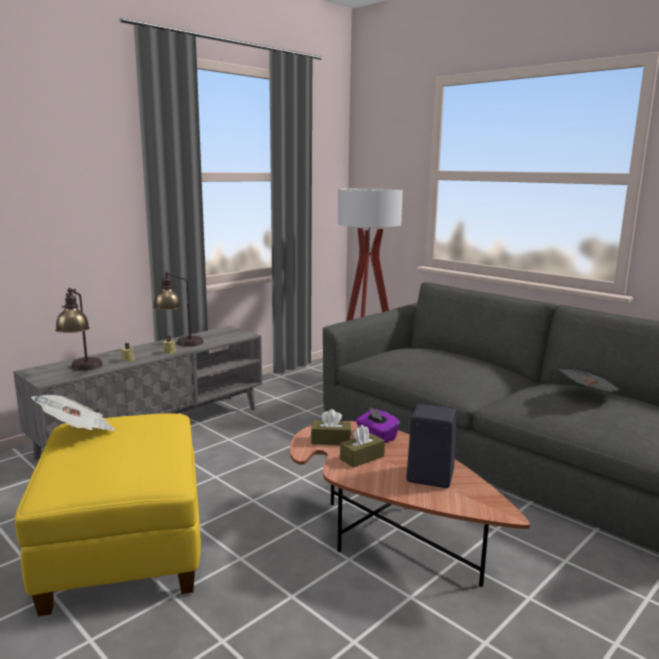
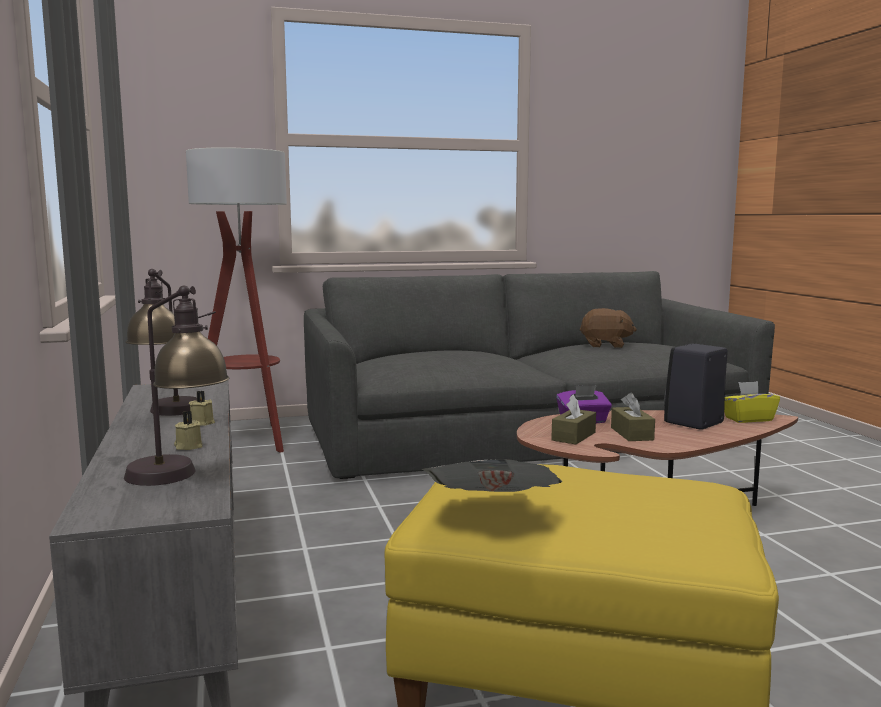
camera: 60 degrees left, 5 degrees down
newspaper [558,369,619,392] -> brown plush toy [580,308,637,348]
none -> yellow tissue box [724,381,780,423]

